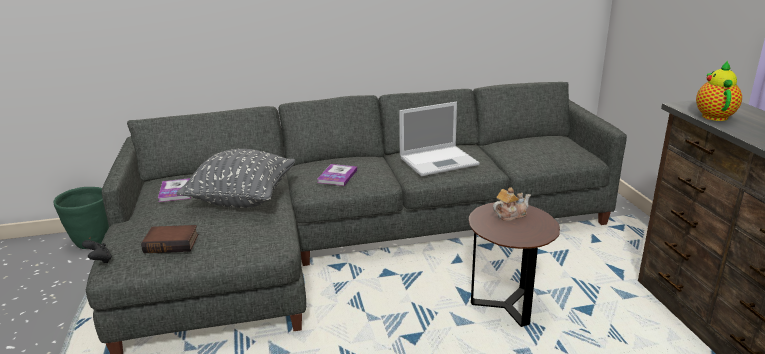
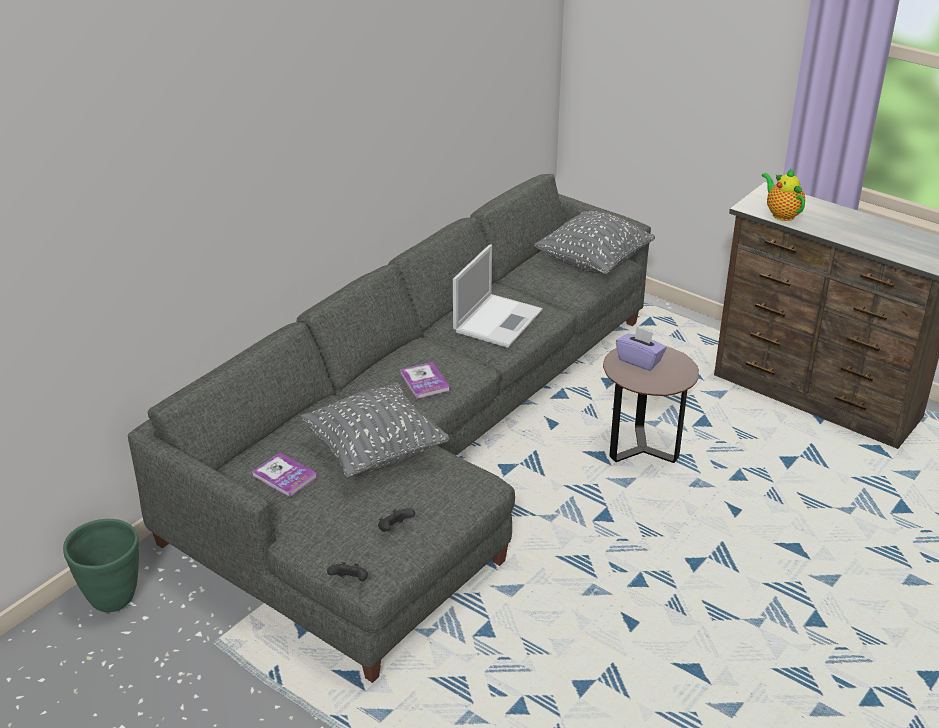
camera: 40 degrees left, 10 degrees up
book [141,225,198,253] -> black game controller [378,508,415,532]
teapot [493,187,531,221] -> purple tissue box [616,327,667,371]
none -> grey pillow [534,211,655,274]

